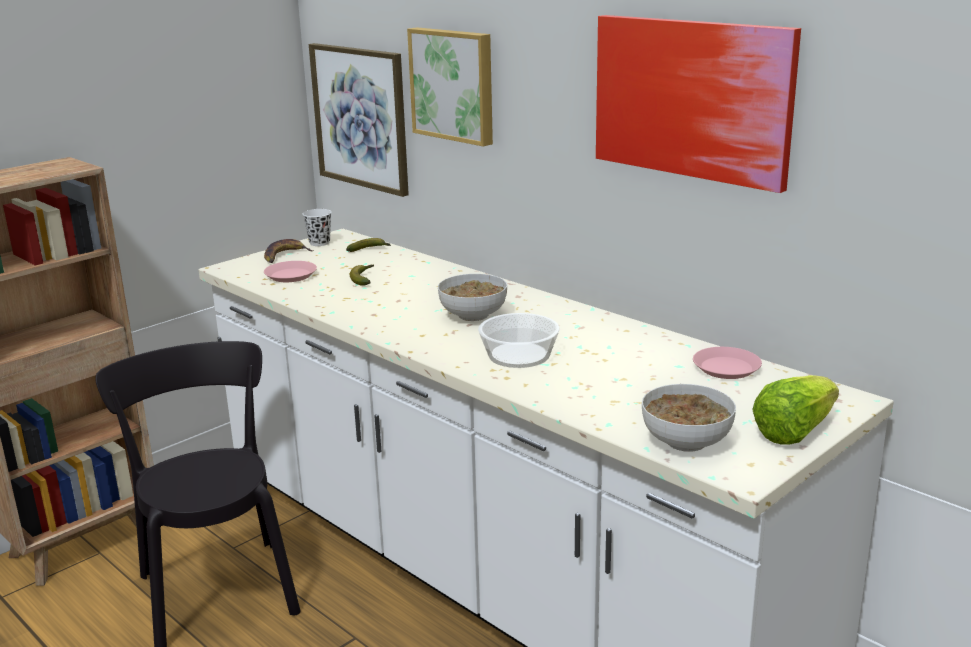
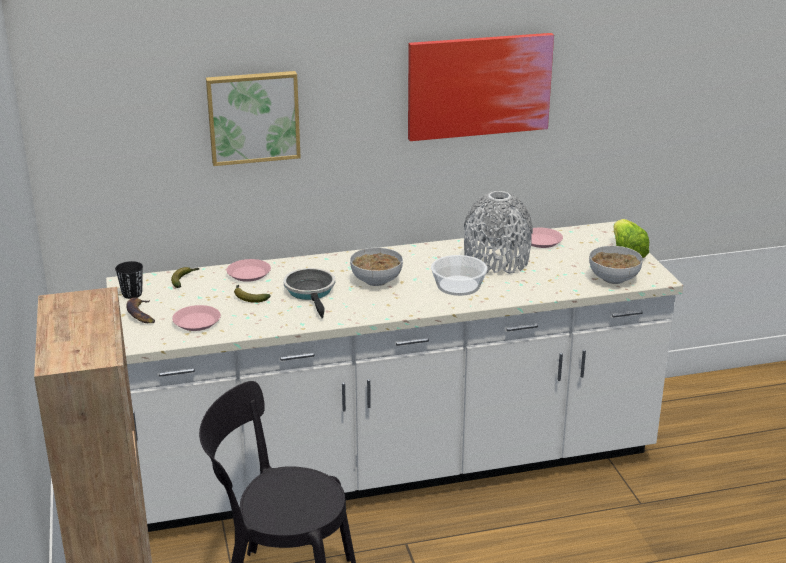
camera: 60 degrees left, 5 degrees up
white cup [303,209,331,246] -> black cup [115,261,143,299]
picture [309,43,409,197] -> none
none -> pink plate [226,259,271,282]
none -> frying pan [283,268,335,318]
none -> grey vase [464,191,533,274]

